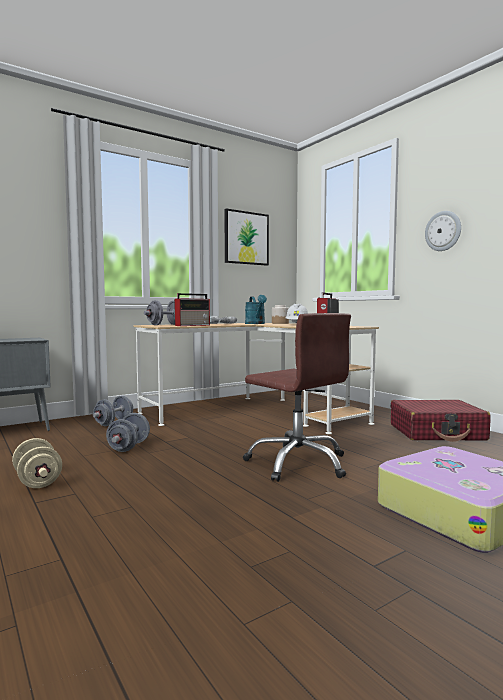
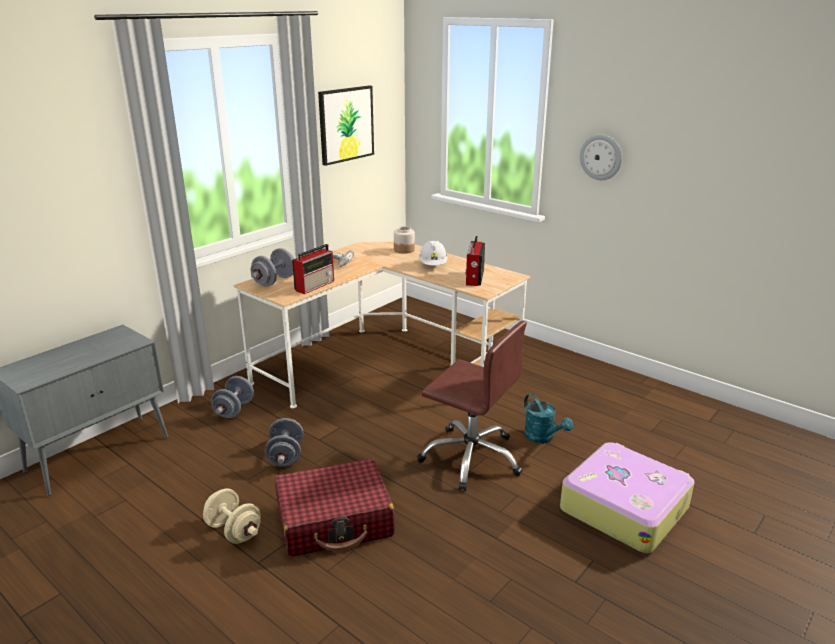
camera: 15 degrees left, 20 degrees up
turquoise watering can [245,295,267,324] -> turquoise watering can moved to [524,394,573,444]
red suitcase [391,400,491,442] -> red suitcase moved to [275,459,395,557]

